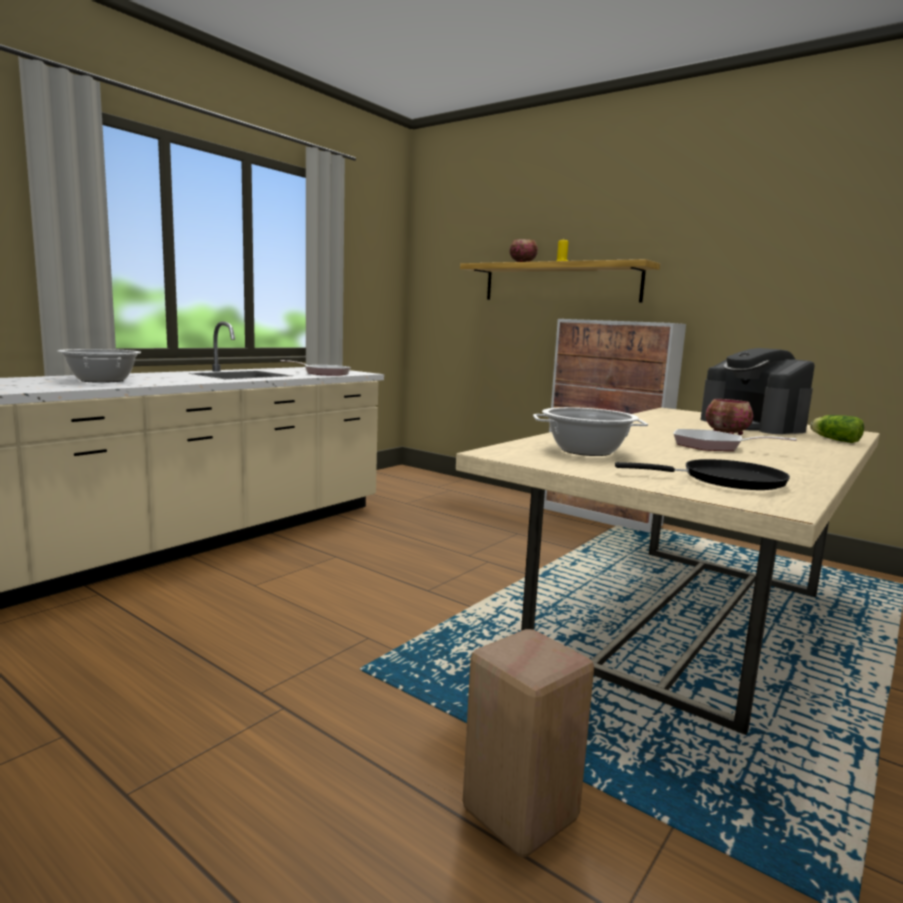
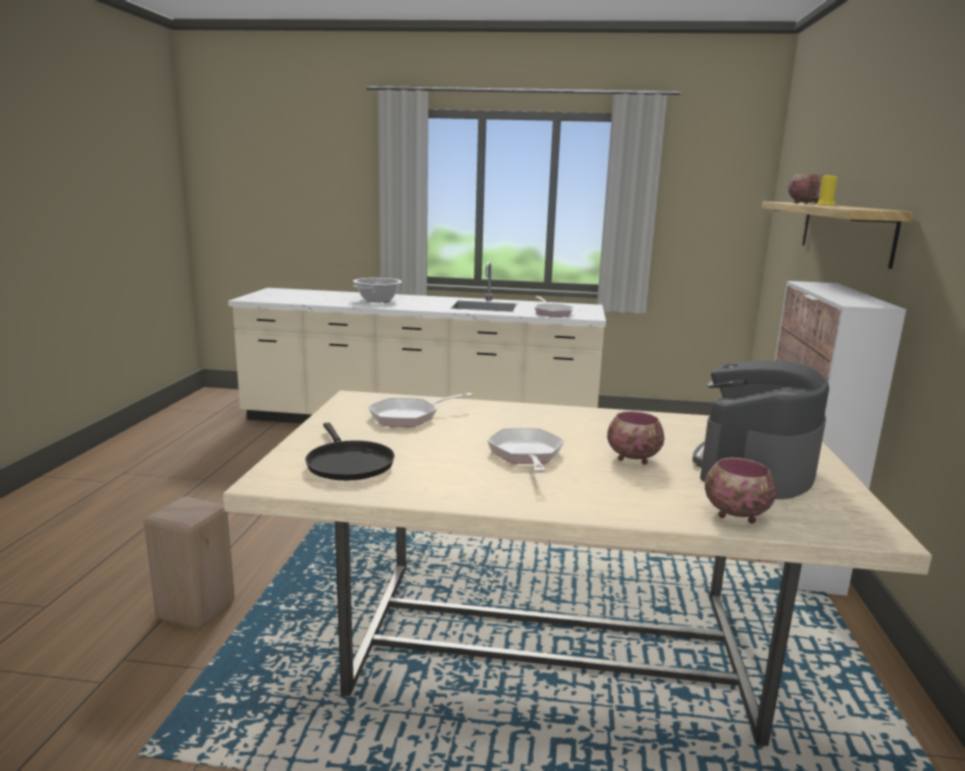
camera: 60 degrees right, 5 degrees up
cooking pot [533,407,648,456] -> frying pan [368,393,473,427]
lettuce [810,415,864,443] -> bowl [705,458,776,524]

